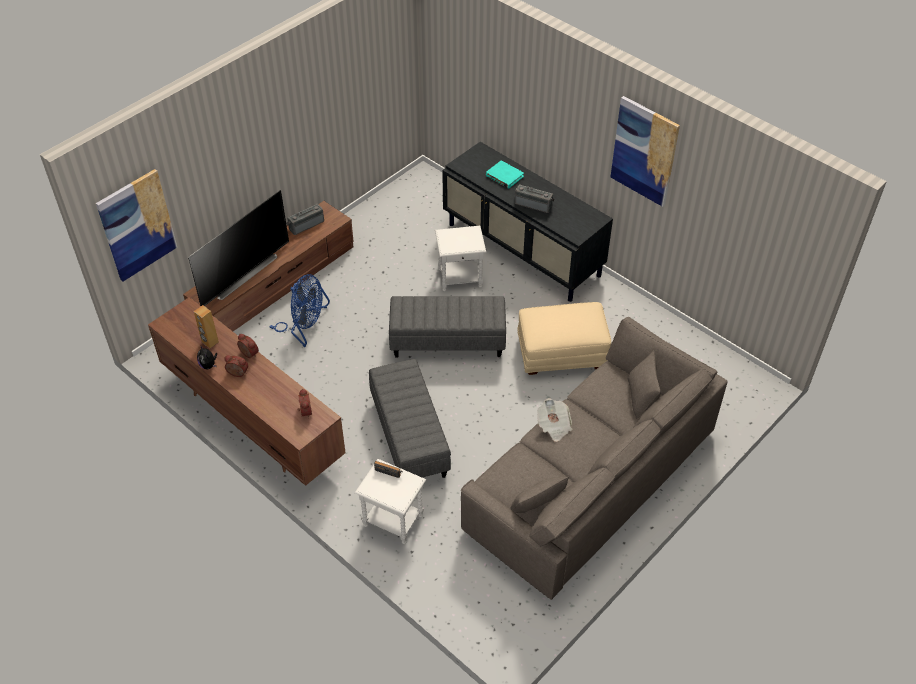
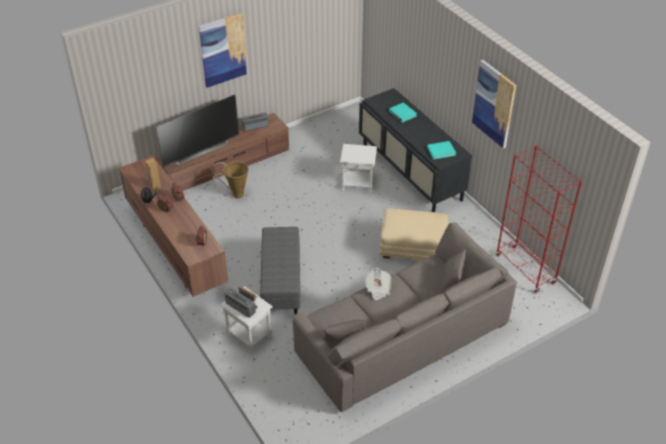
camera: 15 degrees right, 5 degrees down
picture [96,169,177,281] -> picture moved to [199,13,248,88]
blue fan [270,274,330,347] -> basket [211,161,248,199]
grey ottoman [389,296,506,357] -> none
radio [515,184,554,213] -> radio moved to [225,288,258,318]
none -> turquoise book [427,141,456,159]
none -> red bookcase [496,145,582,293]

